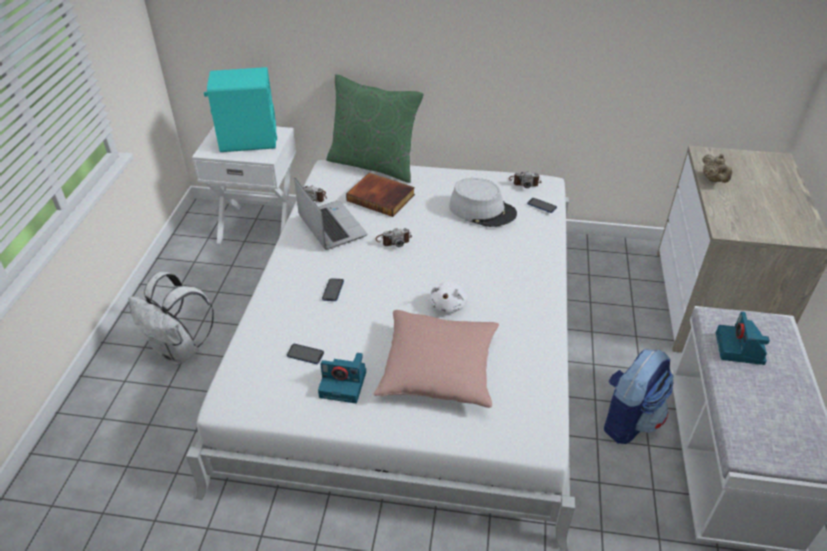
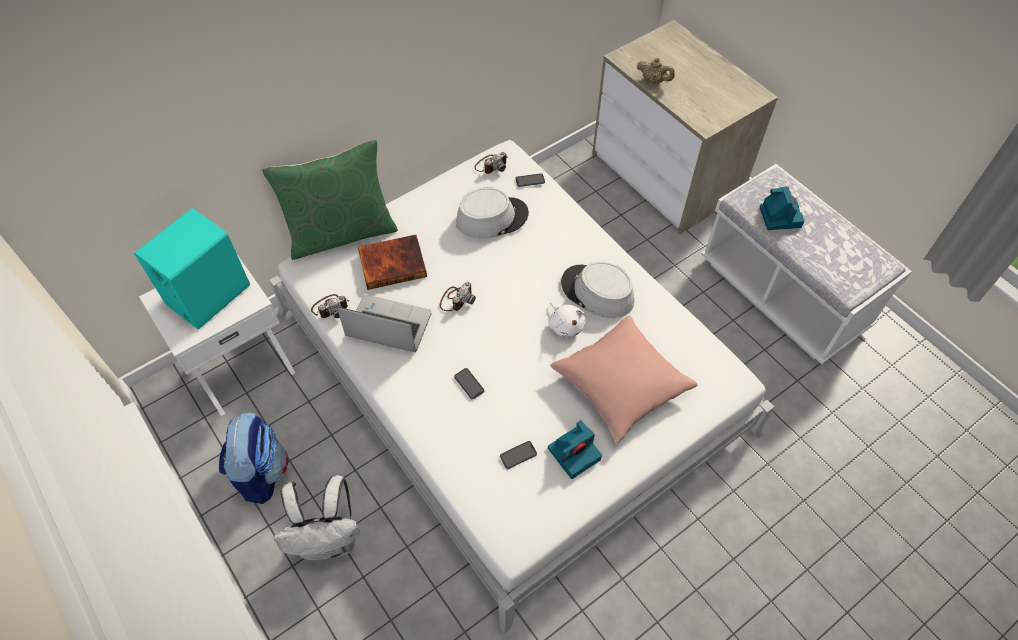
camera: 45 degrees left, 15 degrees up
backpack [604,349,674,444] -> backpack moved to [219,413,288,504]
camera [716,312,770,365] -> camera turned 150 degrees counterclockwise [760,187,805,230]
none -> grey hat [561,261,634,318]

